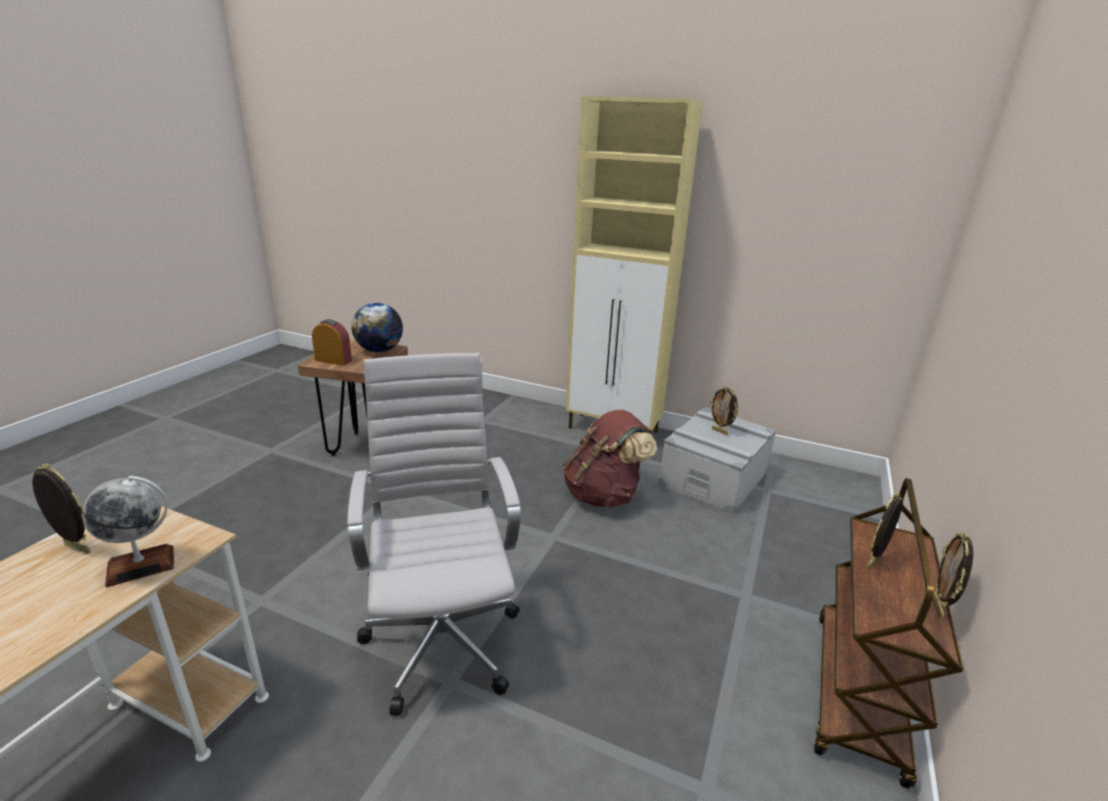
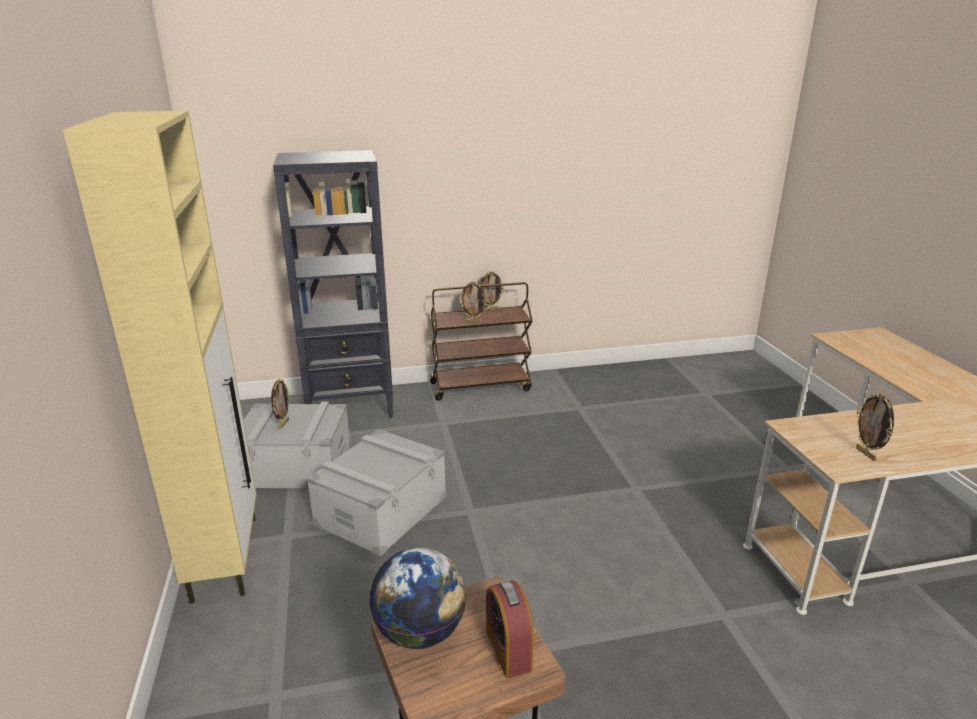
camera: 125 degrees left, 0 degrees up
globe [82,476,174,587] -> none
white office chair [347,353,521,716] -> none
brown backpack [562,410,657,507] -> grey storage box [307,429,446,557]
none -> black bookcase [273,150,393,418]

